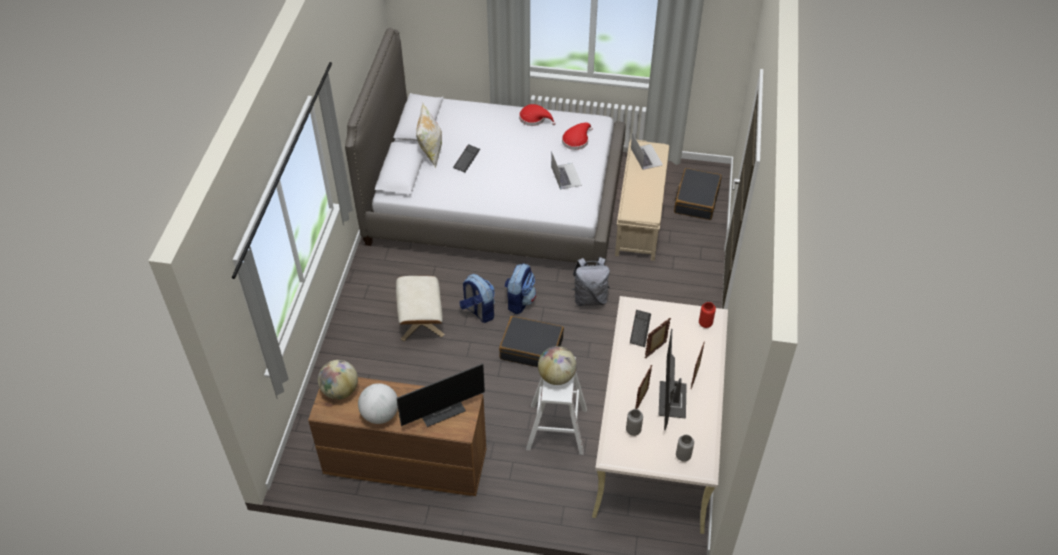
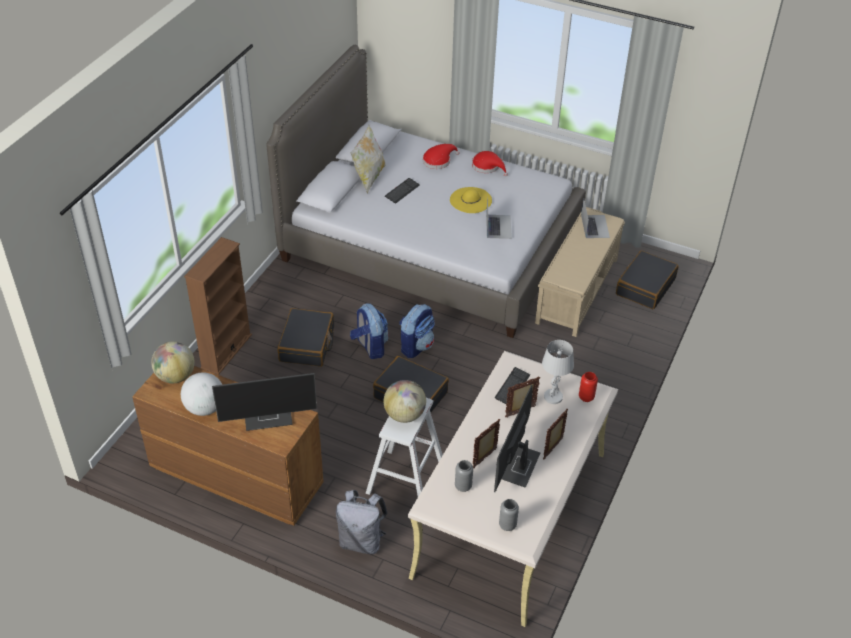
camera: 15 degrees right, 5 degrees down
beige ottoman [396,276,445,341] -> black suitcase [277,308,334,367]
red hat [562,122,593,150] -> red hat moved to [423,144,460,169]
grey backpack [572,257,610,306] -> grey backpack moved to [336,490,388,555]
none -> brown bookcase [184,237,252,375]
none -> yellow hat [450,187,492,213]
none -> white table lamp [542,340,574,404]

